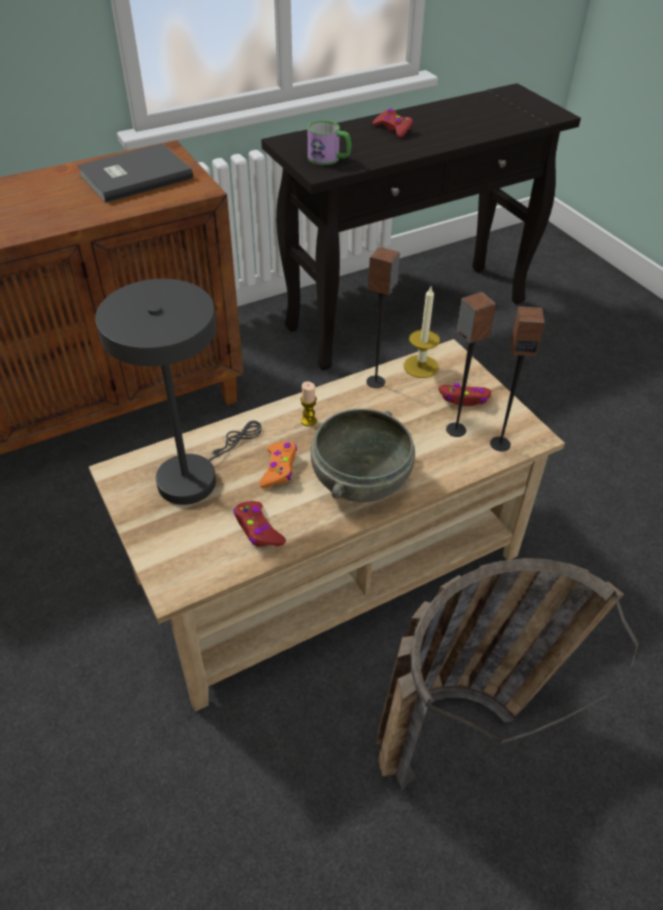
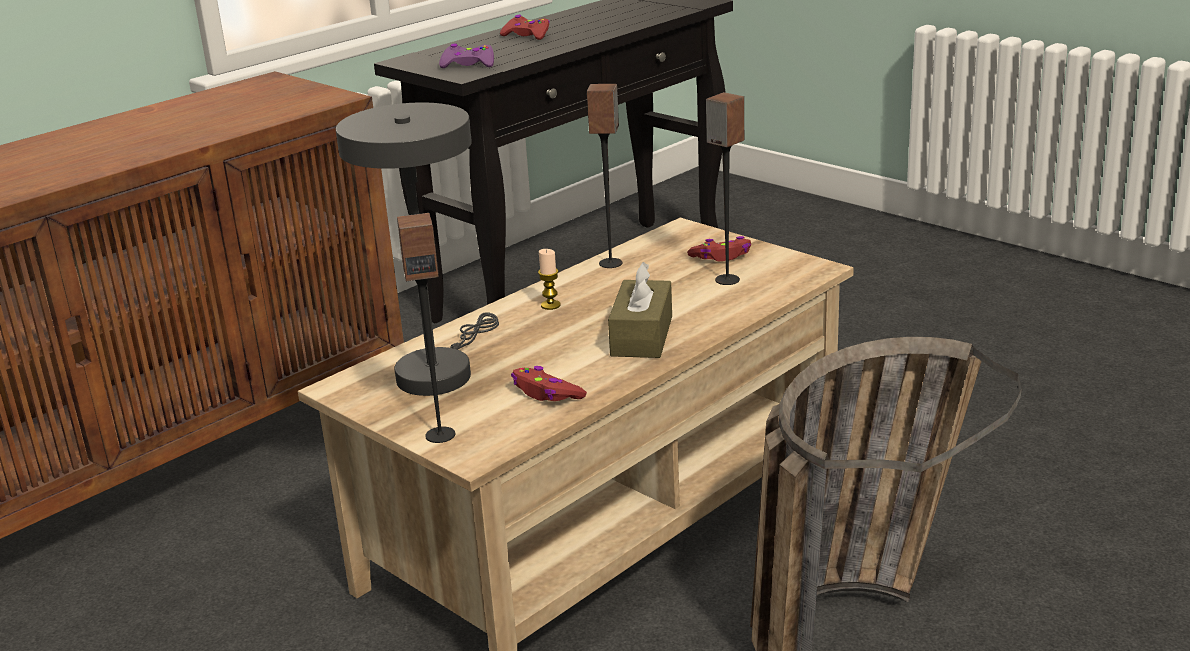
camera: 15 degrees left, 20 degrees down
grey book [77,144,193,203] -> none
orange game controller [259,442,297,488] -> none
mug [308,120,351,165] -> purple game controller [439,44,494,68]
grey bowl [310,409,415,502] -> brown tissue box [608,262,672,358]
candle [404,287,440,378] -> none
speaker [490,306,545,451] -> speaker moved to [397,213,455,443]

